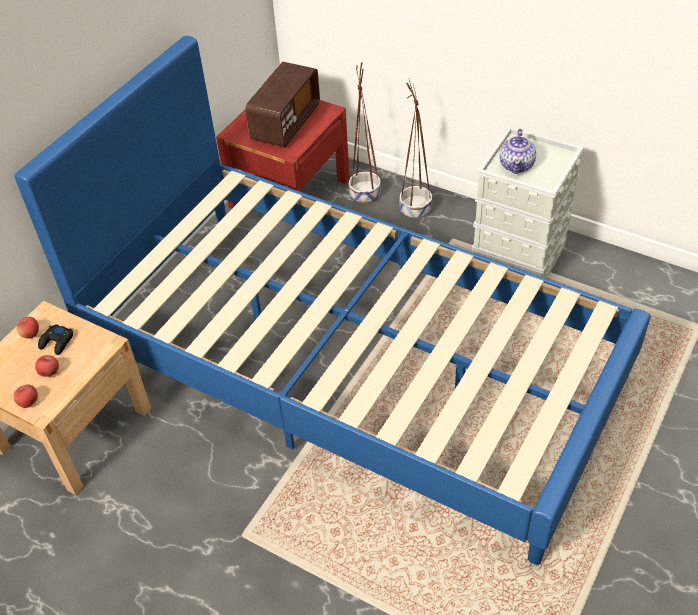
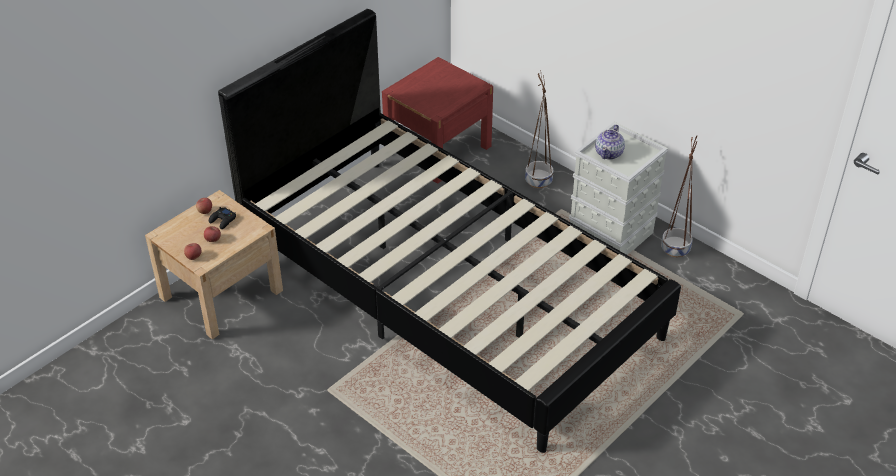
camera: 10 degrees right, 5 degrees down
blue bed [14,36,651,565] -> black bed [218,9,681,453]
radio [245,62,320,147] -> none
brown planter [349,62,381,203] -> brown planter moved to [661,135,697,257]

